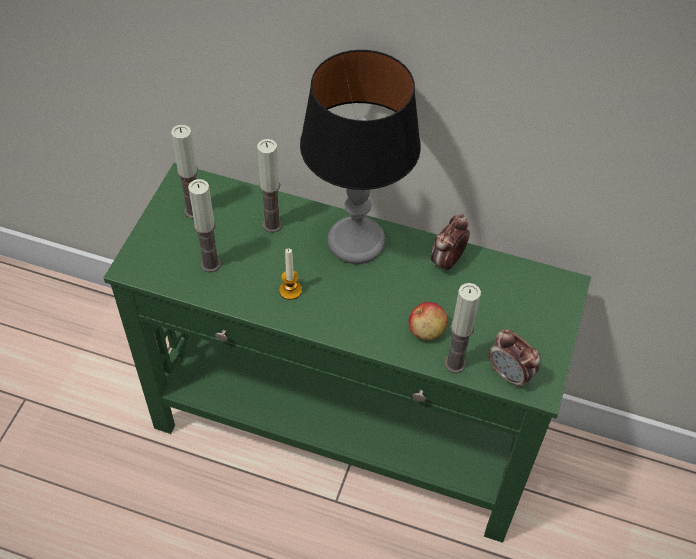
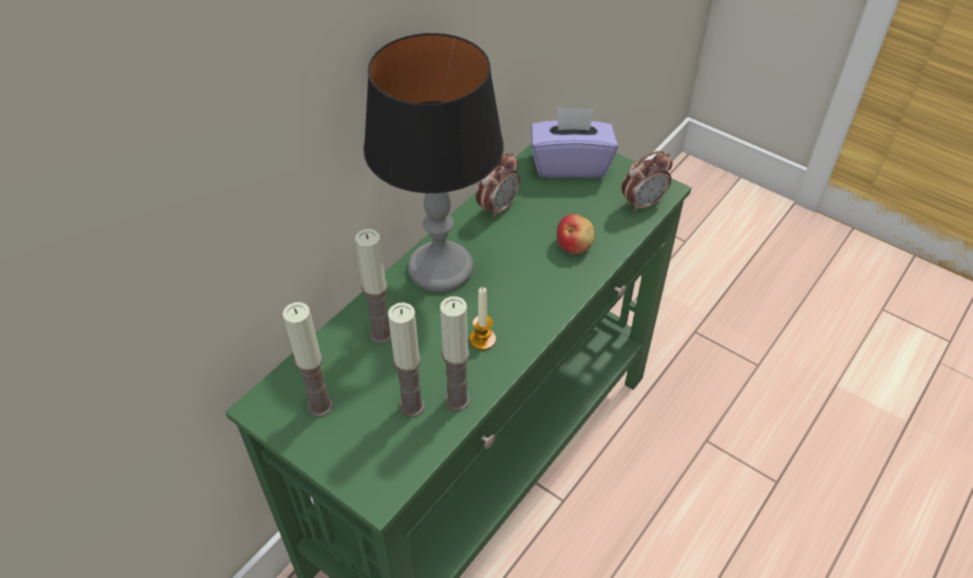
camera: 70 degrees left, 5 degrees down
alarm clock [430,214,470,272] -> alarm clock turned 105 degrees counterclockwise [476,152,520,219]
candle [444,283,481,373] -> candle moved to [440,296,470,411]
none -> purple tissue box [531,107,618,178]

